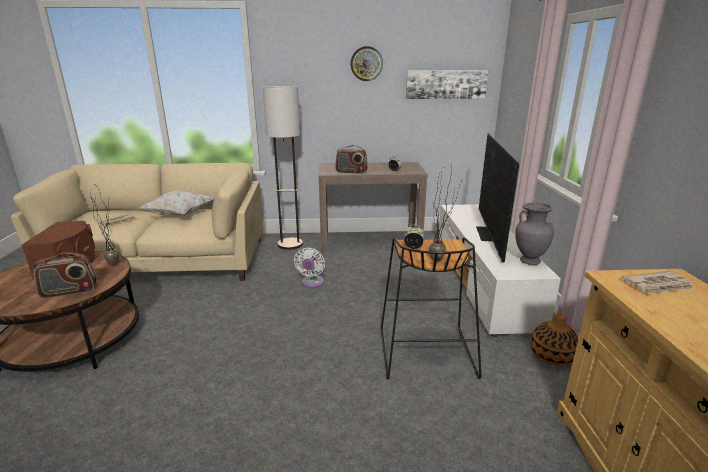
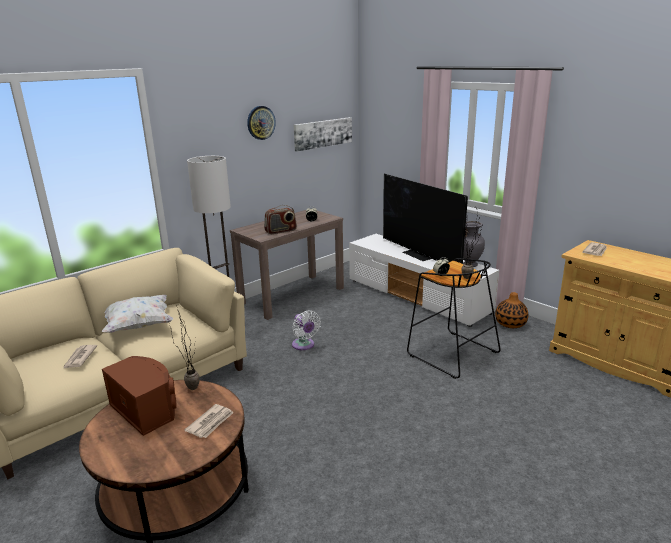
camera: 40 degrees left, 0 degrees up
radio [33,252,97,298] -> newspaper [185,404,234,438]

